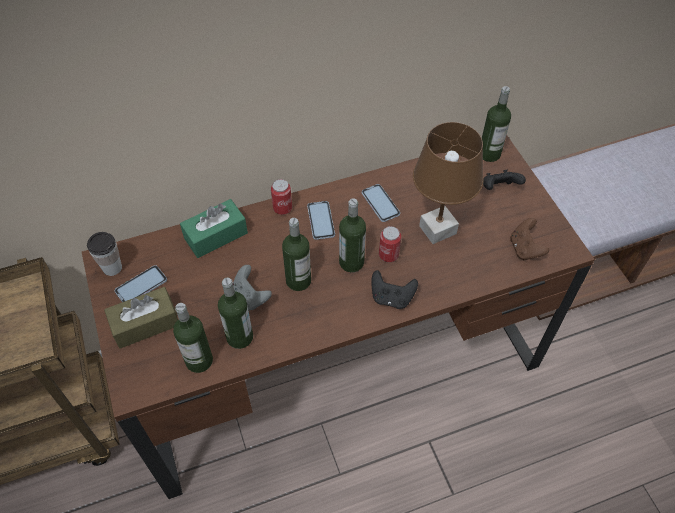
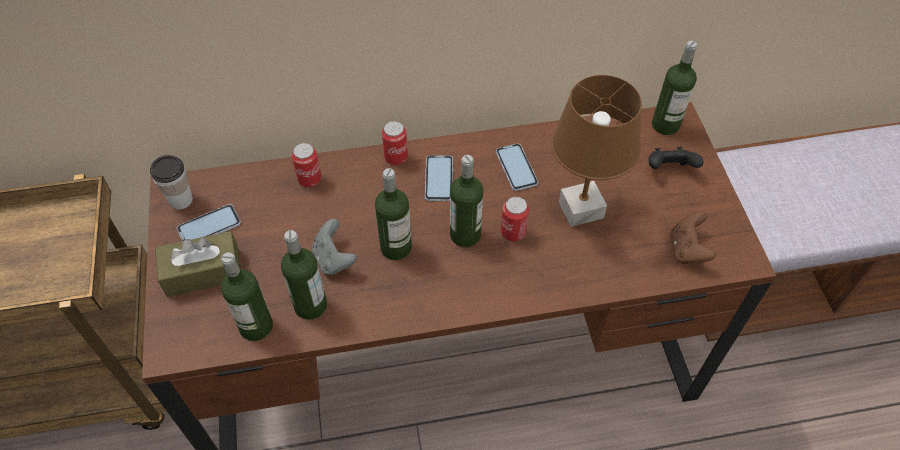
camera: 10 degrees right, 0 degrees up
green tissue box [180,199,248,258] -> can [292,143,322,187]
black game controller [371,270,418,309] -> none

